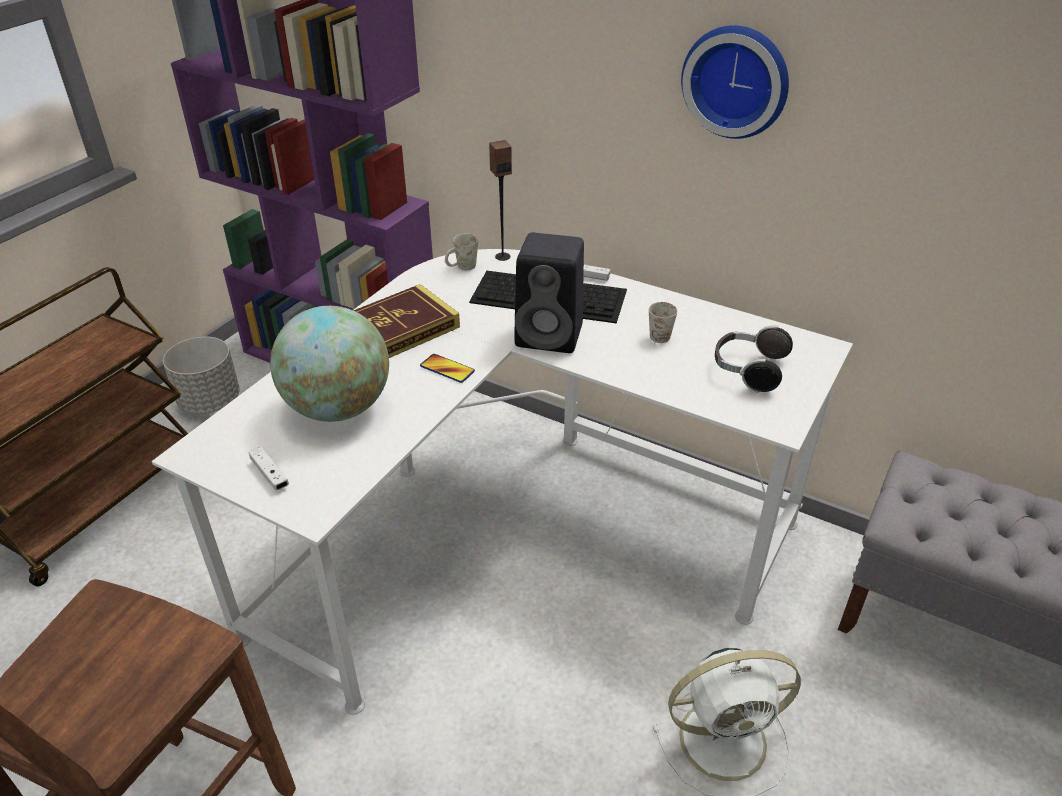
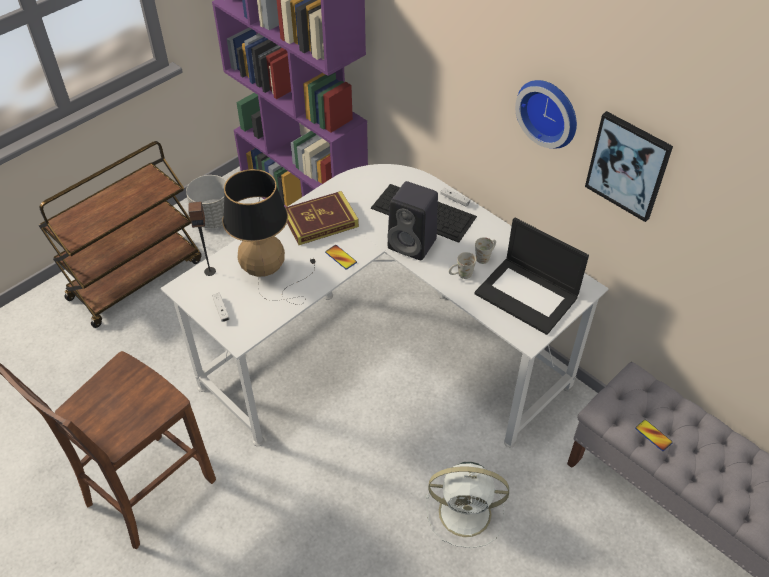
camera: 15 degrees right, 10 degrees up
globe [270,306,389,422] -> table lamp [222,169,315,305]
white mug [445,234,478,270] -> white mug moved to [449,252,476,279]
speaker [489,140,512,261] -> speaker moved to [189,201,216,276]
headphones [715,325,793,393] -> laptop [474,218,589,335]
none -> picture [585,111,673,222]
none -> phone [635,420,673,451]

